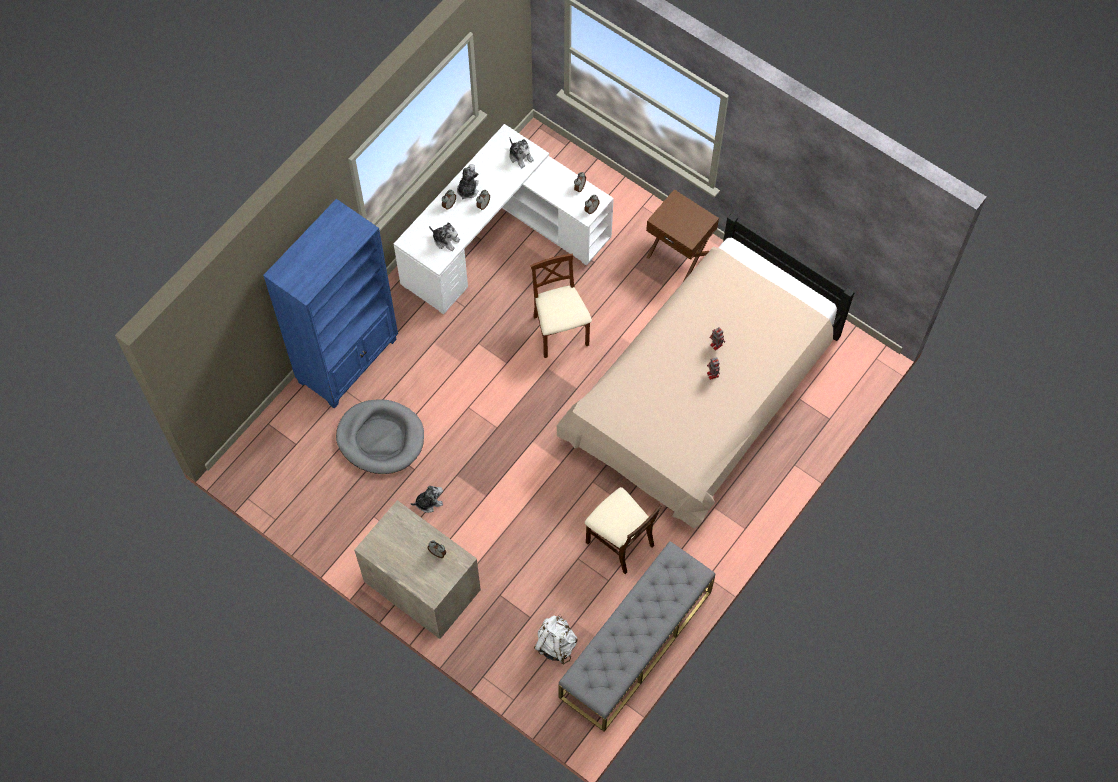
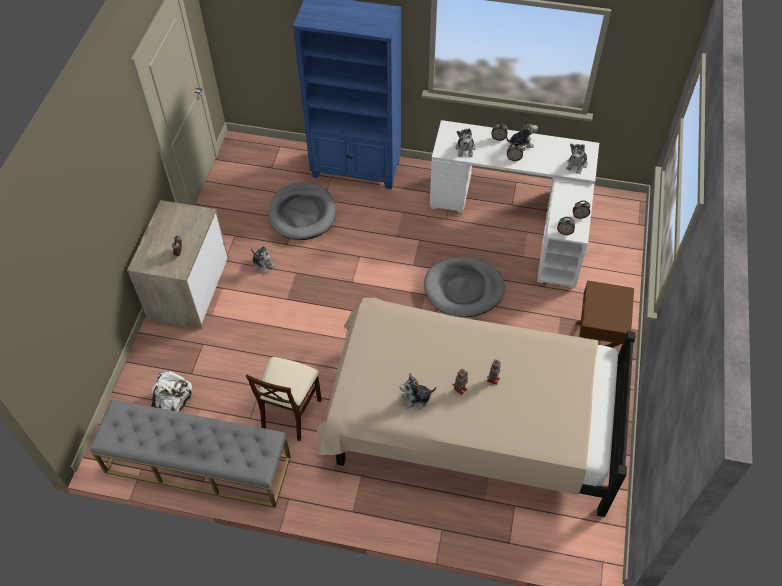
camera: 65 degrees right, 10 degrees down
brown chair [530,254,592,358] -> grey dog bed [424,257,505,317]
none -> plush toy [400,373,436,409]

